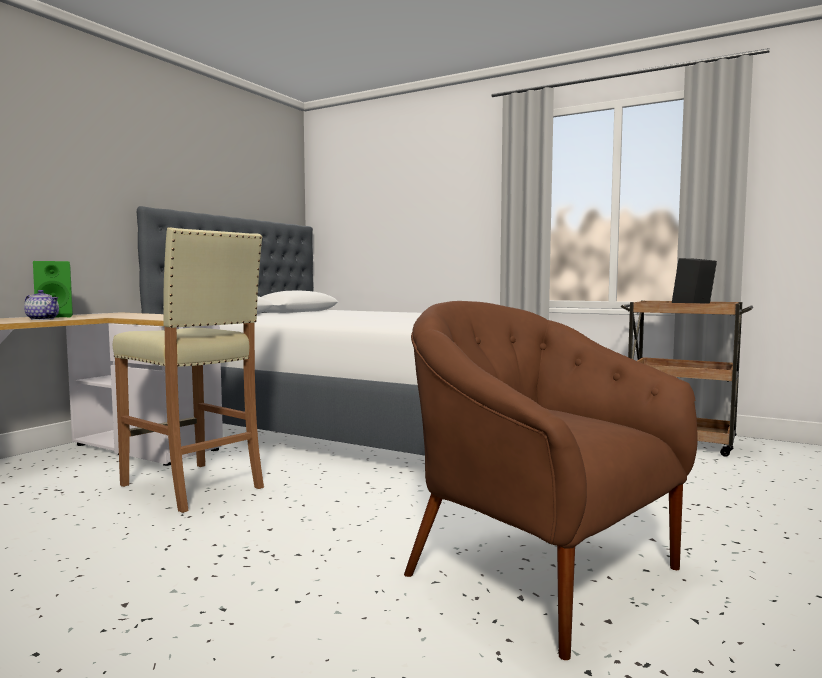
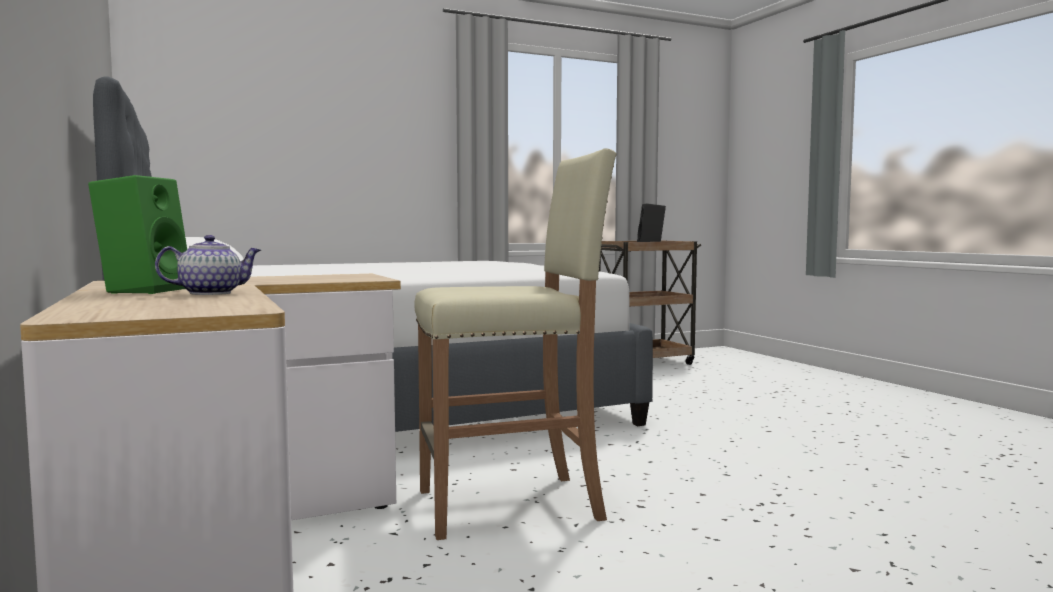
camera: 55 degrees left, 0 degrees up
brown armchair [404,301,698,660] -> none

